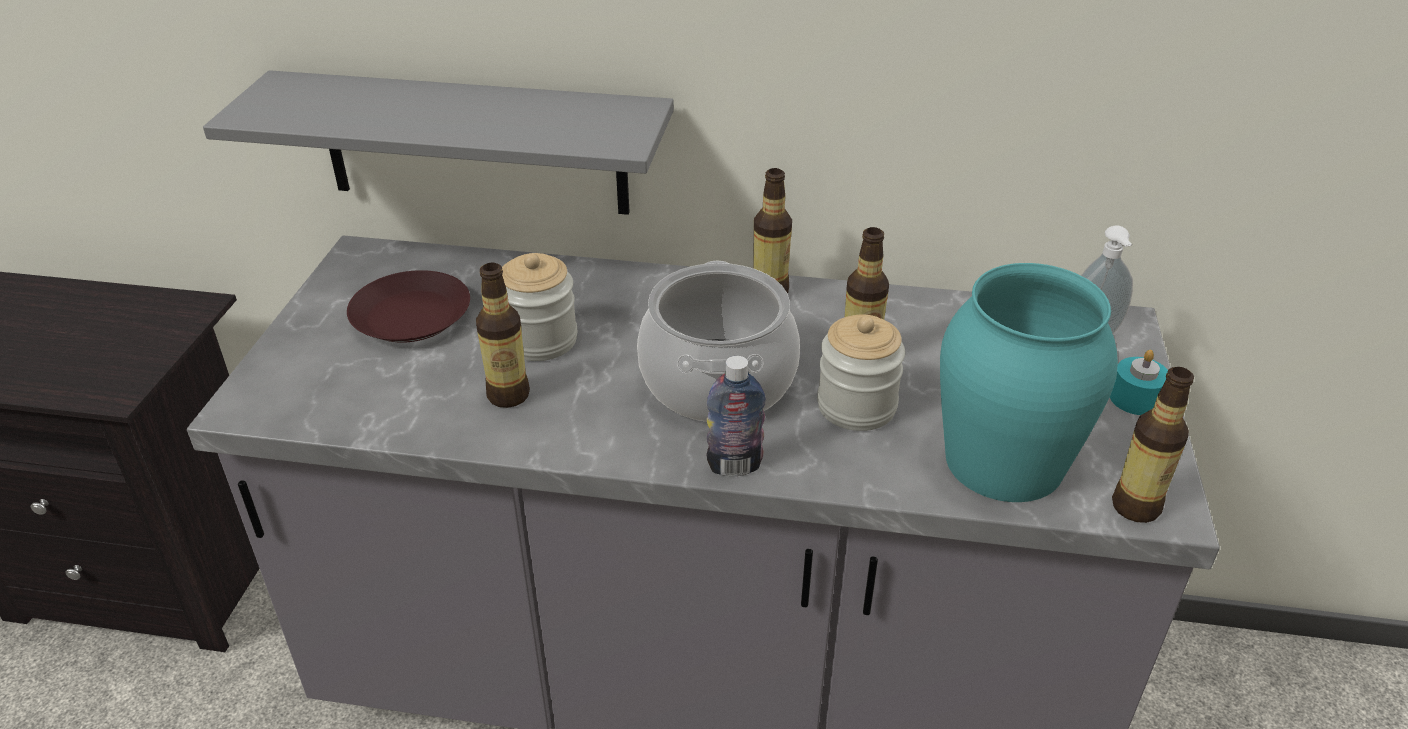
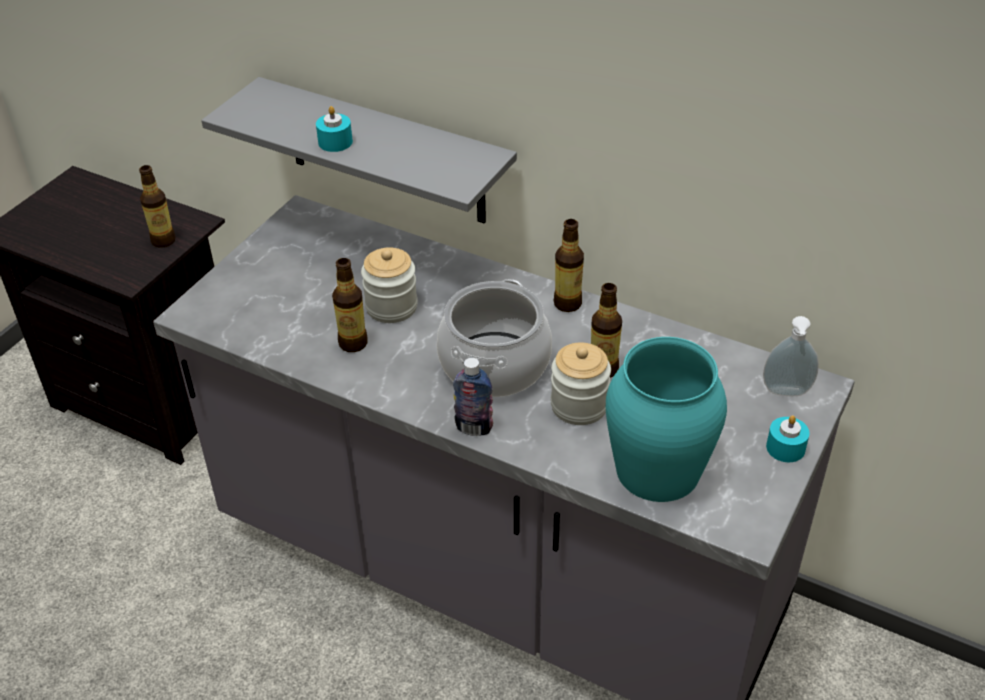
camera: 20 degrees right, 5 degrees up
brown plate [347,270,470,343] -> none
bottle [1112,367,1194,523] -> bottle moved to [139,165,176,247]
none -> turquoise candle [316,106,353,152]

